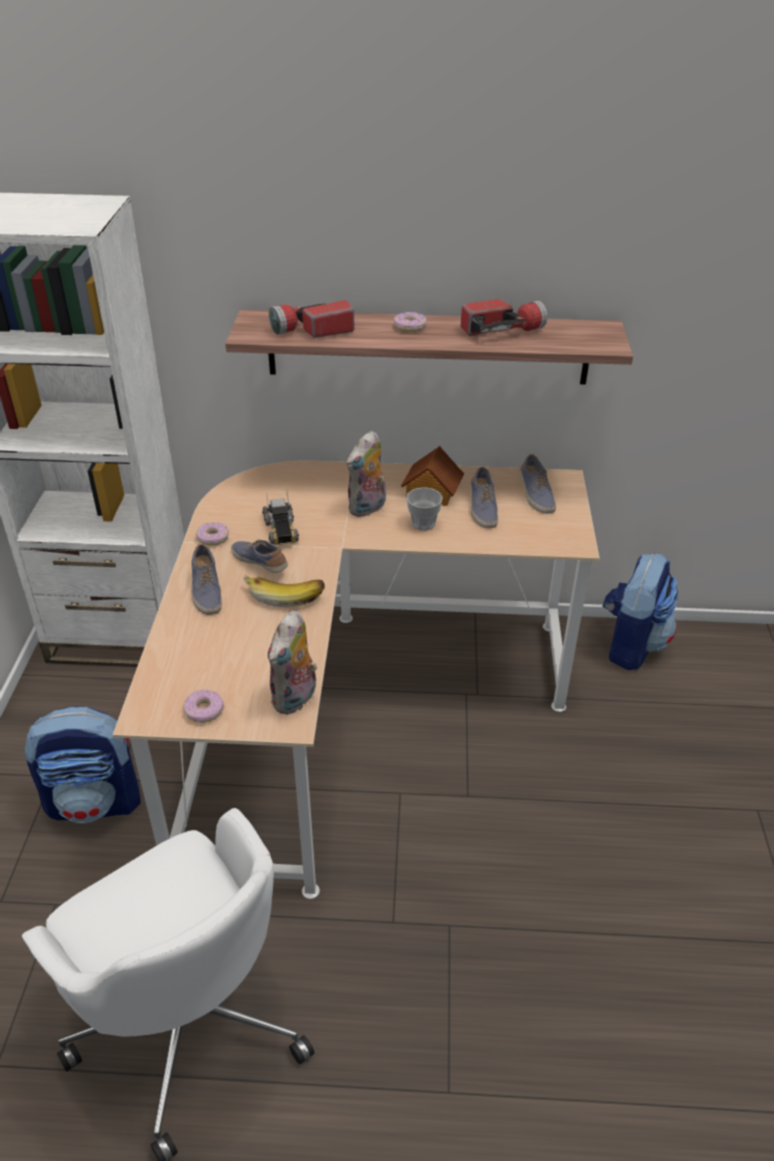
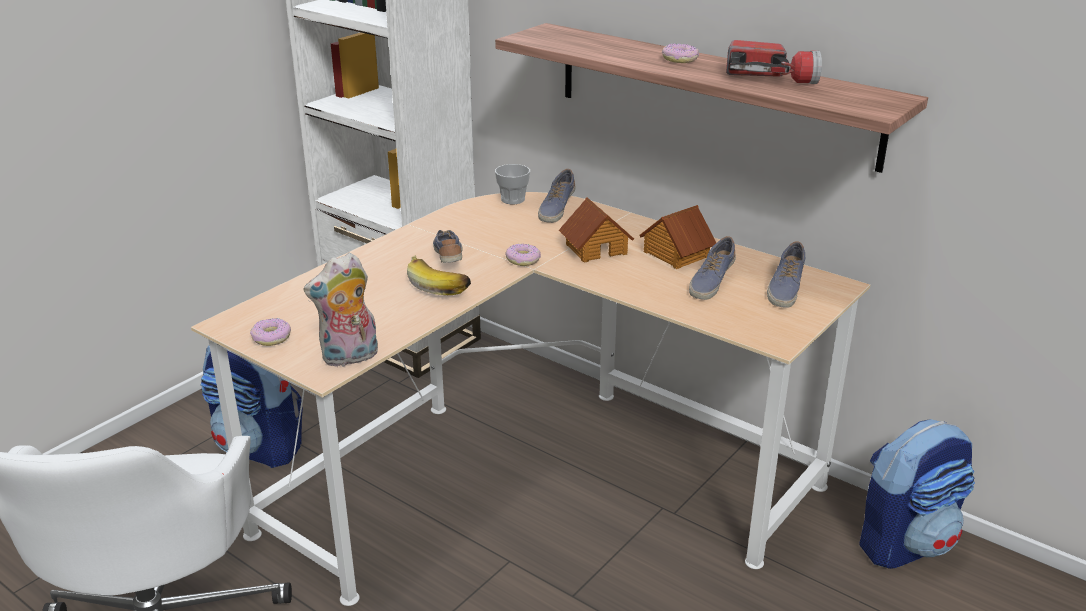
camera: 35 degrees right, 10 degrees down
shoe [191,544,222,615] -> shoe moved to [538,169,575,223]
donut [196,522,229,546] -> donut moved to [505,244,541,266]
toy truck [262,491,299,545] -> none
flashlight [269,300,354,338] -> none
plush toy [346,431,386,517] -> toy house [559,197,634,262]
cup [406,487,443,531] -> cup moved to [495,164,530,204]

